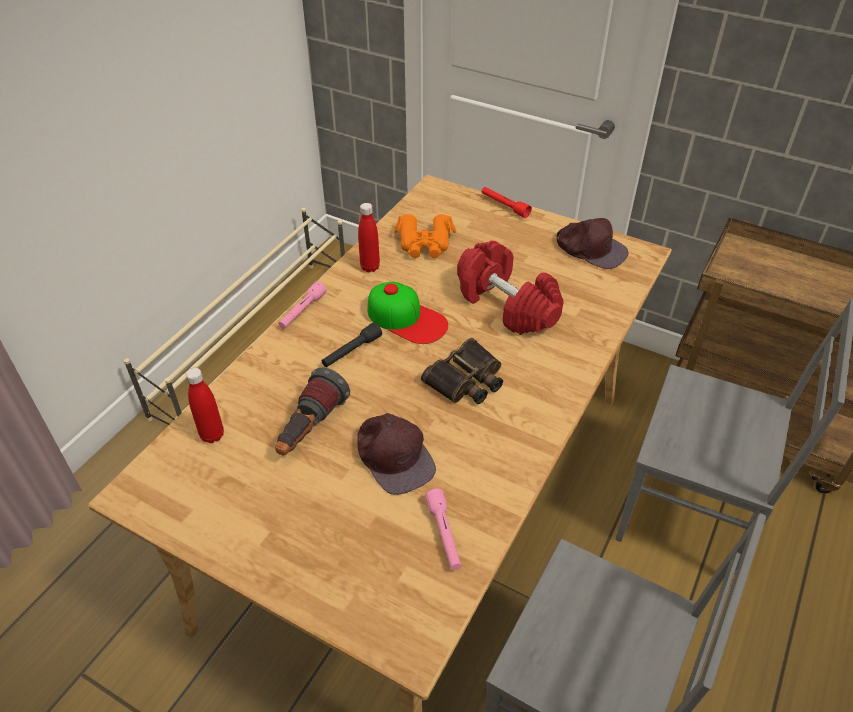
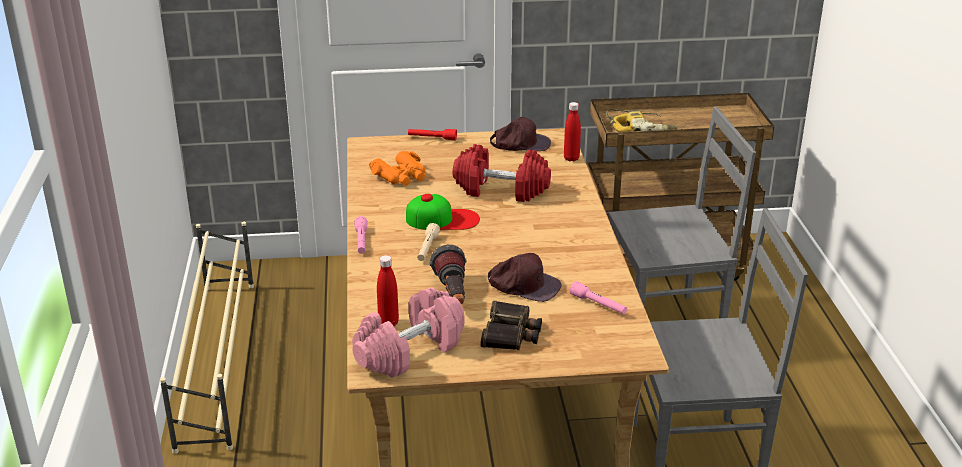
camera: 35 degrees left, 15 degrees down
black flashlight [322,322,382,367] -> beige flashlight [417,223,440,261]
red bottle [358,203,380,272] -> red bottle moved to [564,102,581,161]
binoculars [421,338,503,404] -> binoculars moved to [480,301,542,350]
none -> pink dumbbell [352,288,464,378]
none -> power drill [606,109,677,132]

